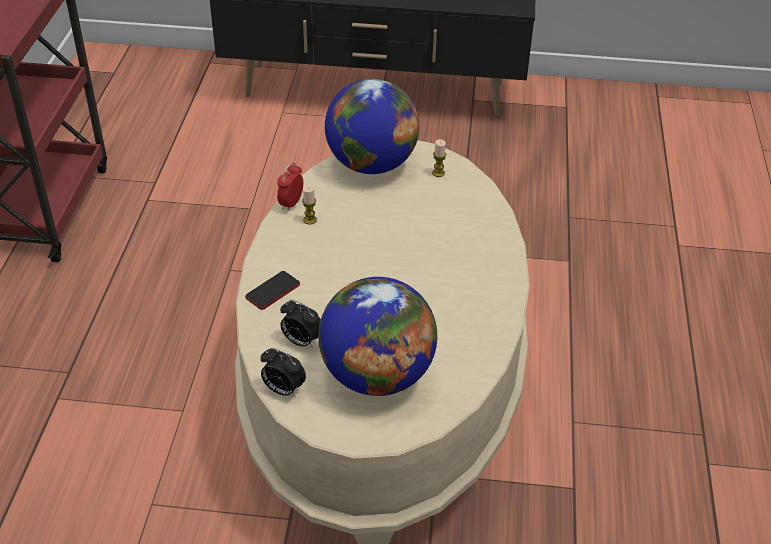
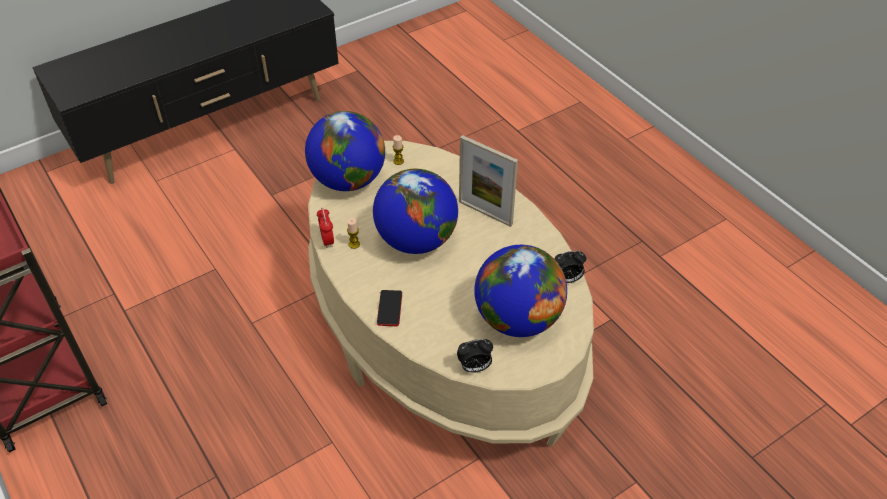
camera: 40 degrees left, 5 degrees up
alarm clock [280,300,321,348] -> alarm clock moved to [554,250,586,283]
none -> globe [373,169,458,254]
none -> picture frame [459,135,518,227]

